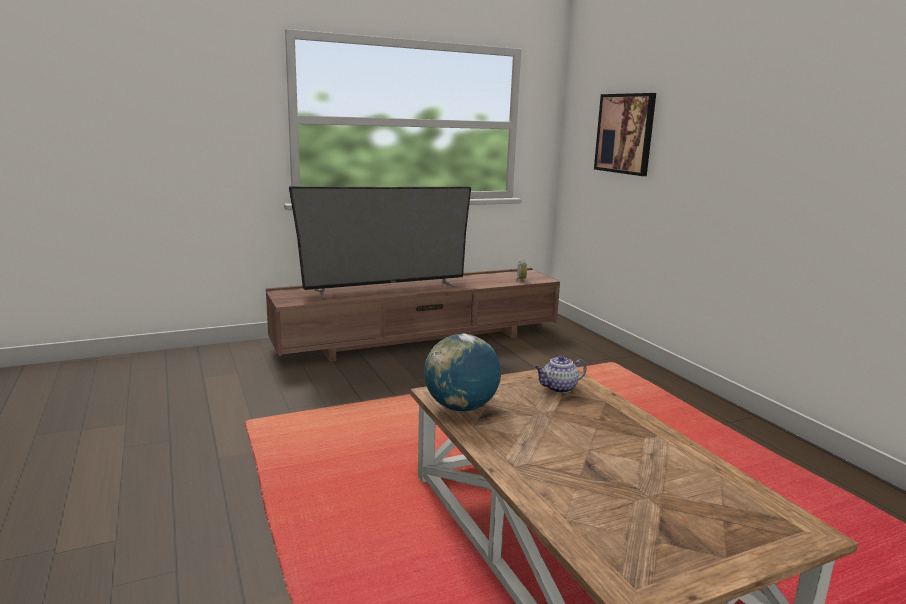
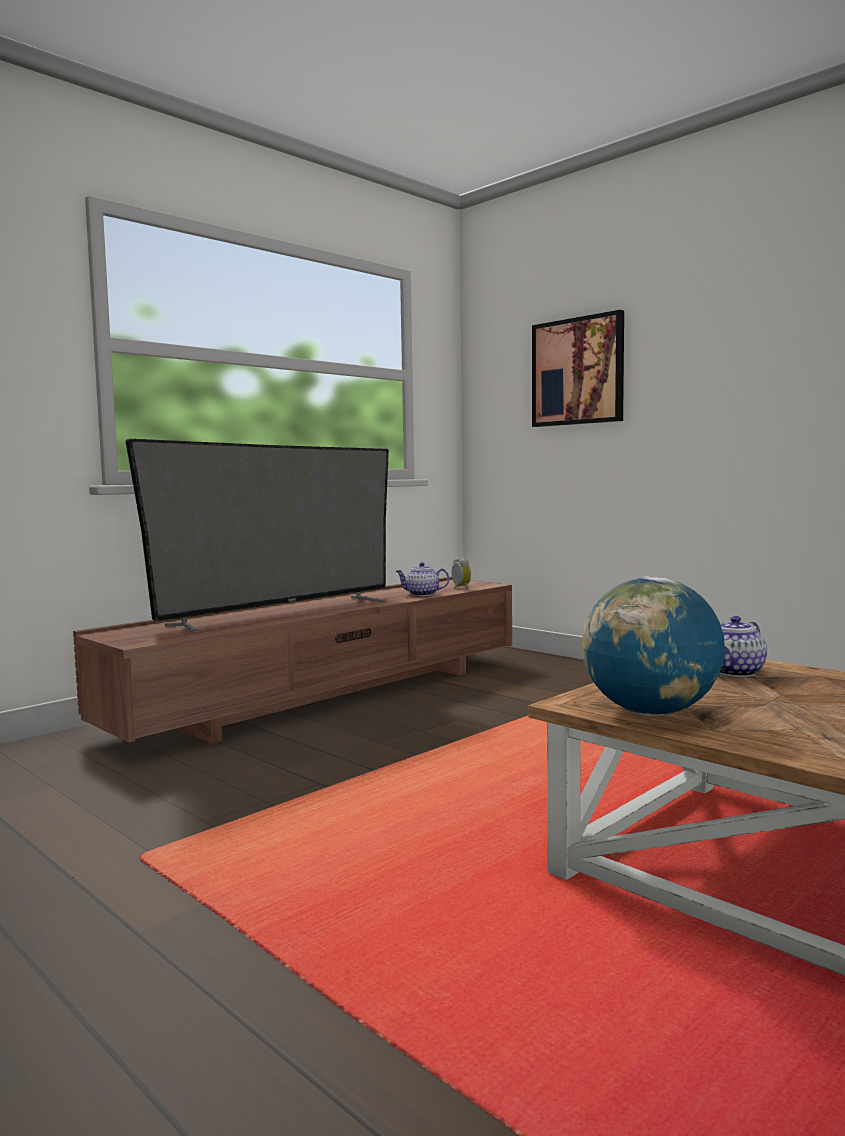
camera: 20 degrees left, 10 degrees down
none -> teapot [396,562,450,596]

